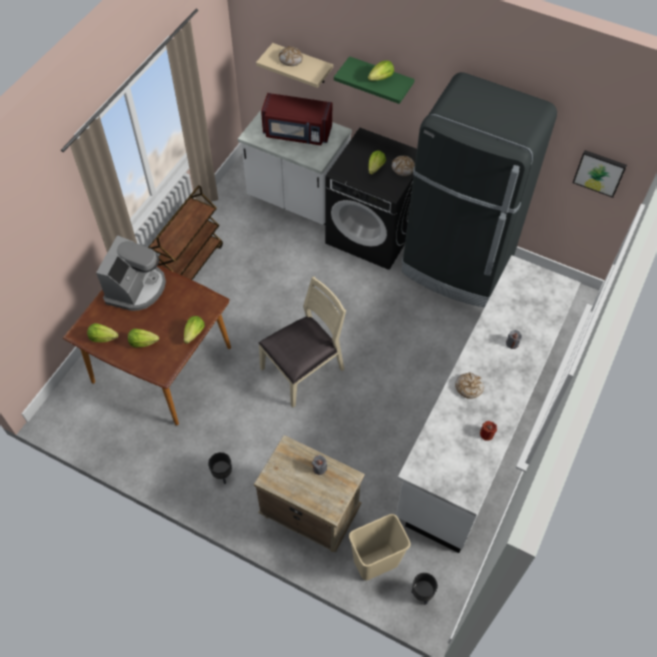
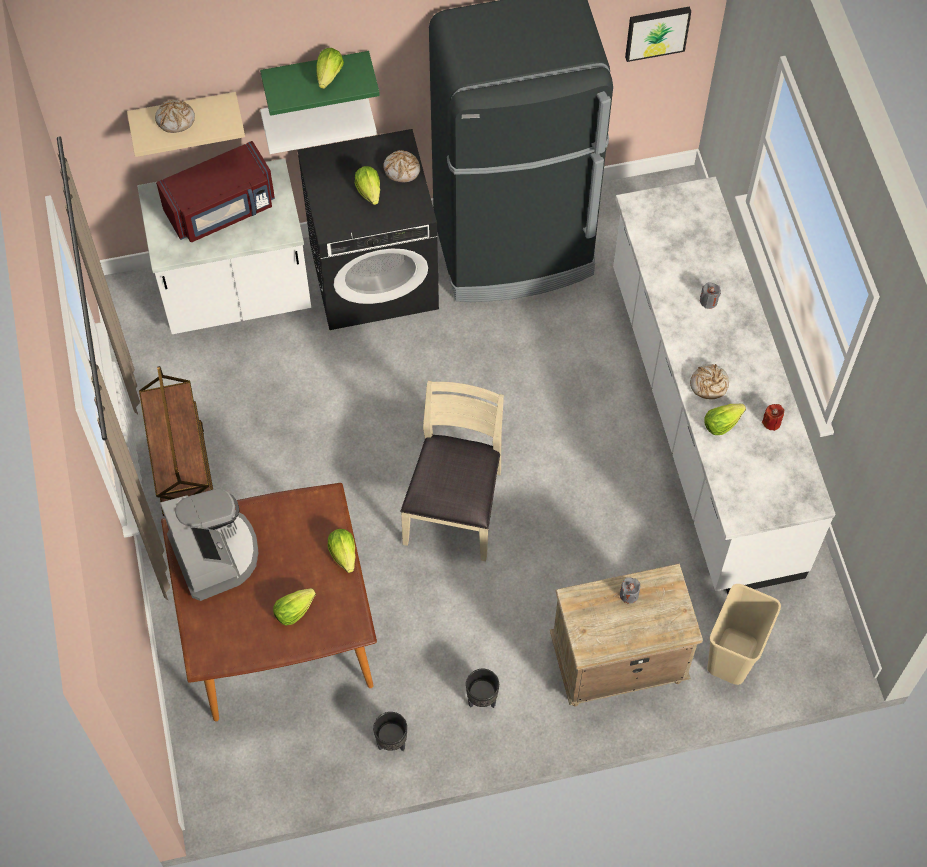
camera: 40 degrees left, 5 degrees up
lettuce [87,323,118,342] -> lettuce moved to [704,404,746,435]
black planter [411,573,438,605] -> black planter moved to [373,712,407,751]
none -> white shelf [260,98,377,154]

